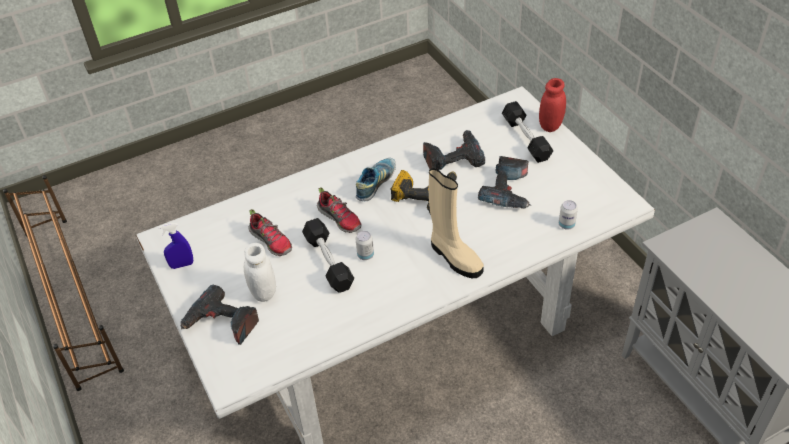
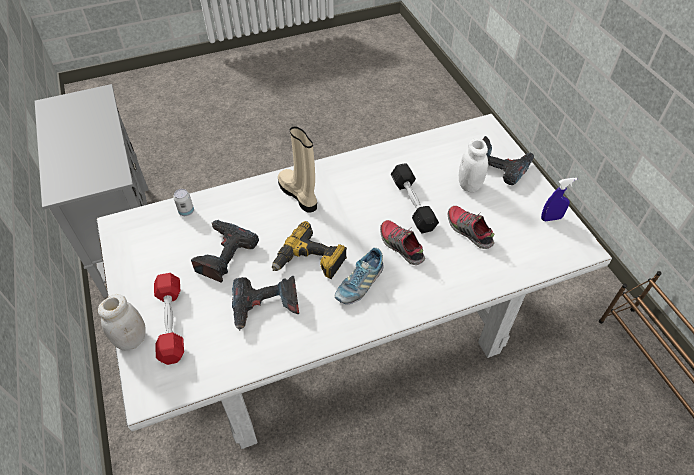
camera: 175 degrees left, 5 degrees up
can [356,231,374,260] -> none
black dumbbell [502,101,553,163] -> red dumbbell [154,273,184,365]
red jar [539,78,566,132] -> white jar [98,294,146,350]

